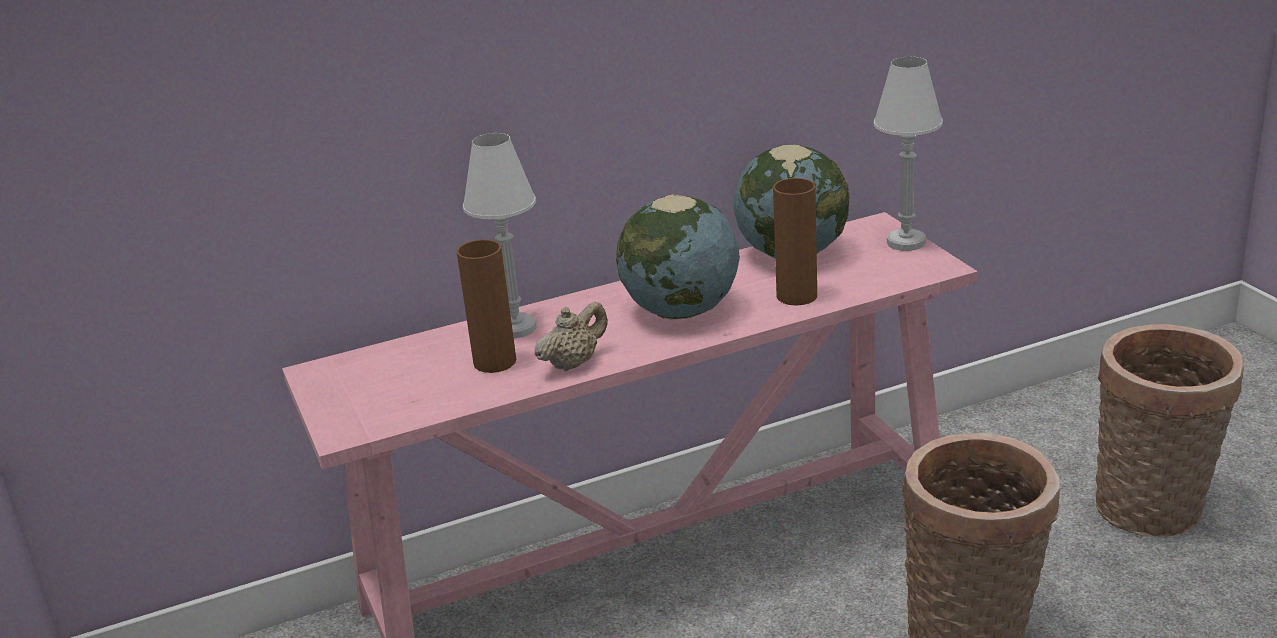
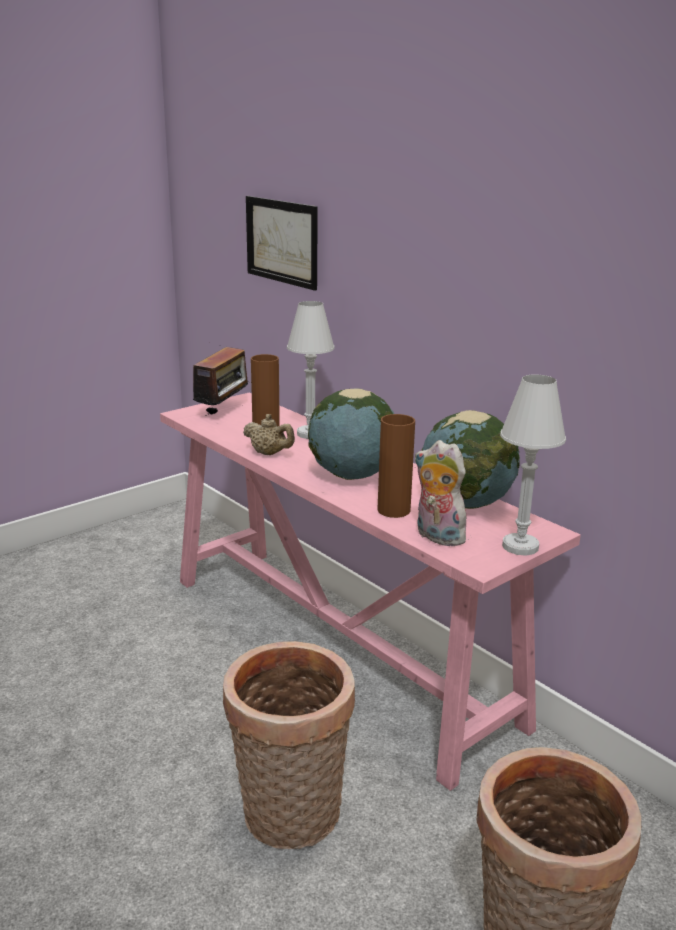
camera: 70 degrees right, 5 degrees down
none -> radio [186,345,249,416]
none -> picture [246,196,318,291]
none -> plush toy [414,440,466,546]

